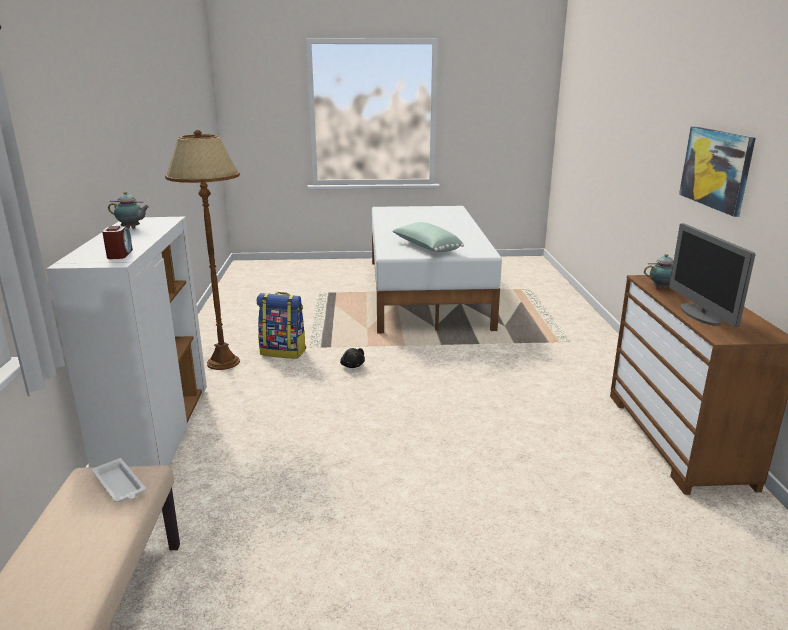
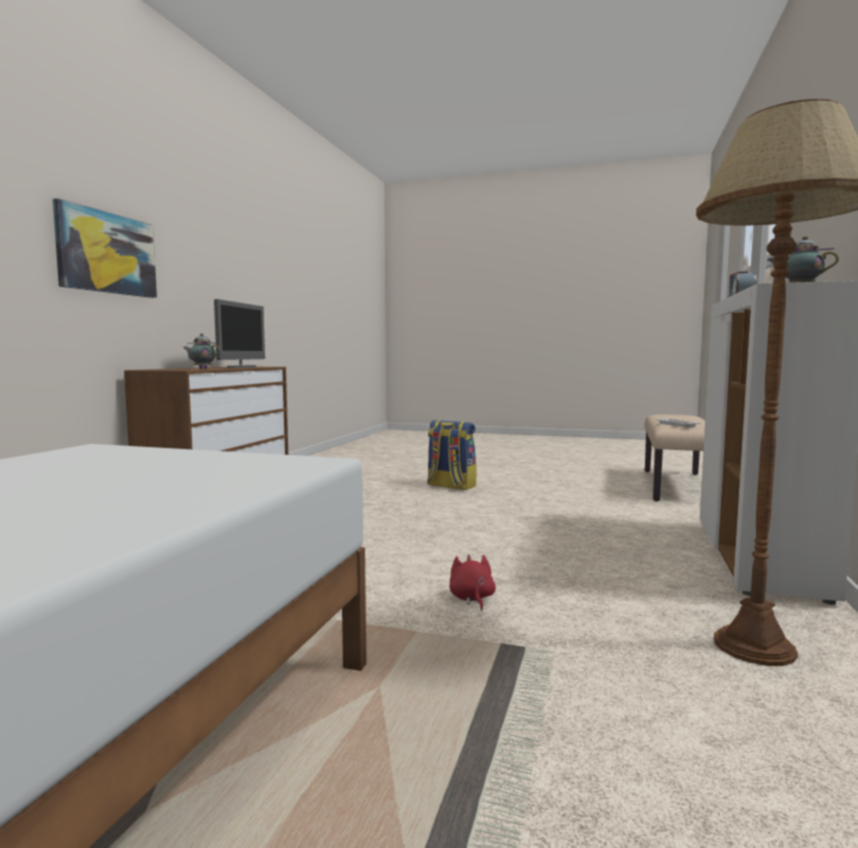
camera: 160 degrees left, 15 degrees down
backpack [257,292,306,358] -> backpack moved to [427,420,476,490]
black plush toy [340,348,365,368] -> red plush toy [449,554,496,611]
green pillow [393,222,464,252] -> none

